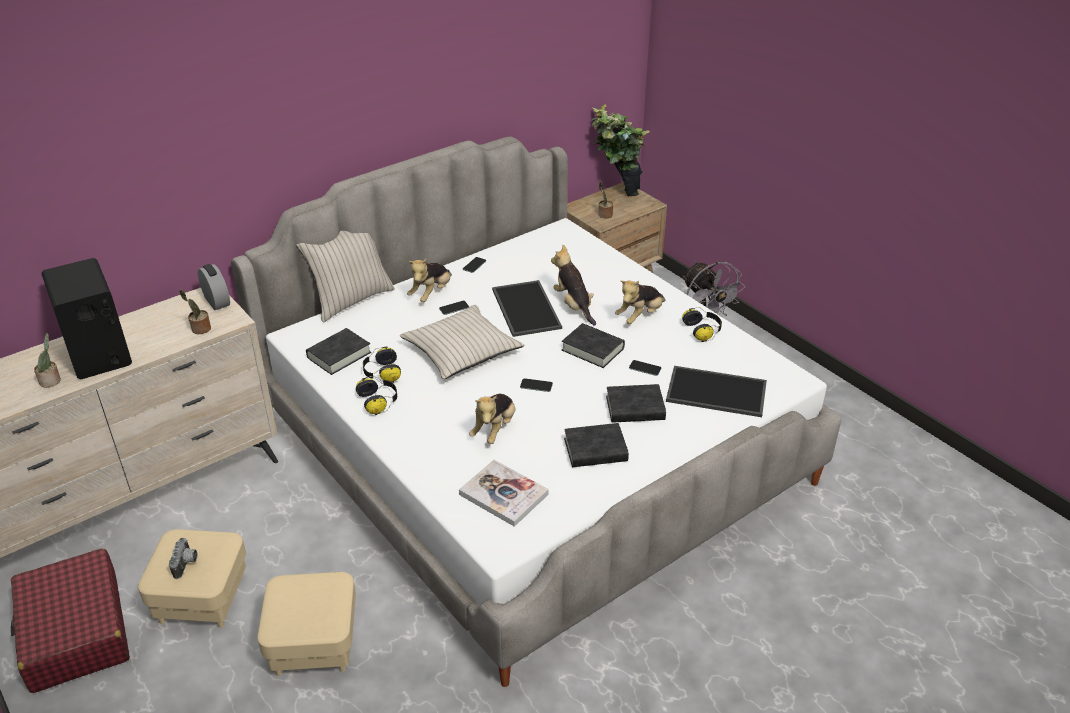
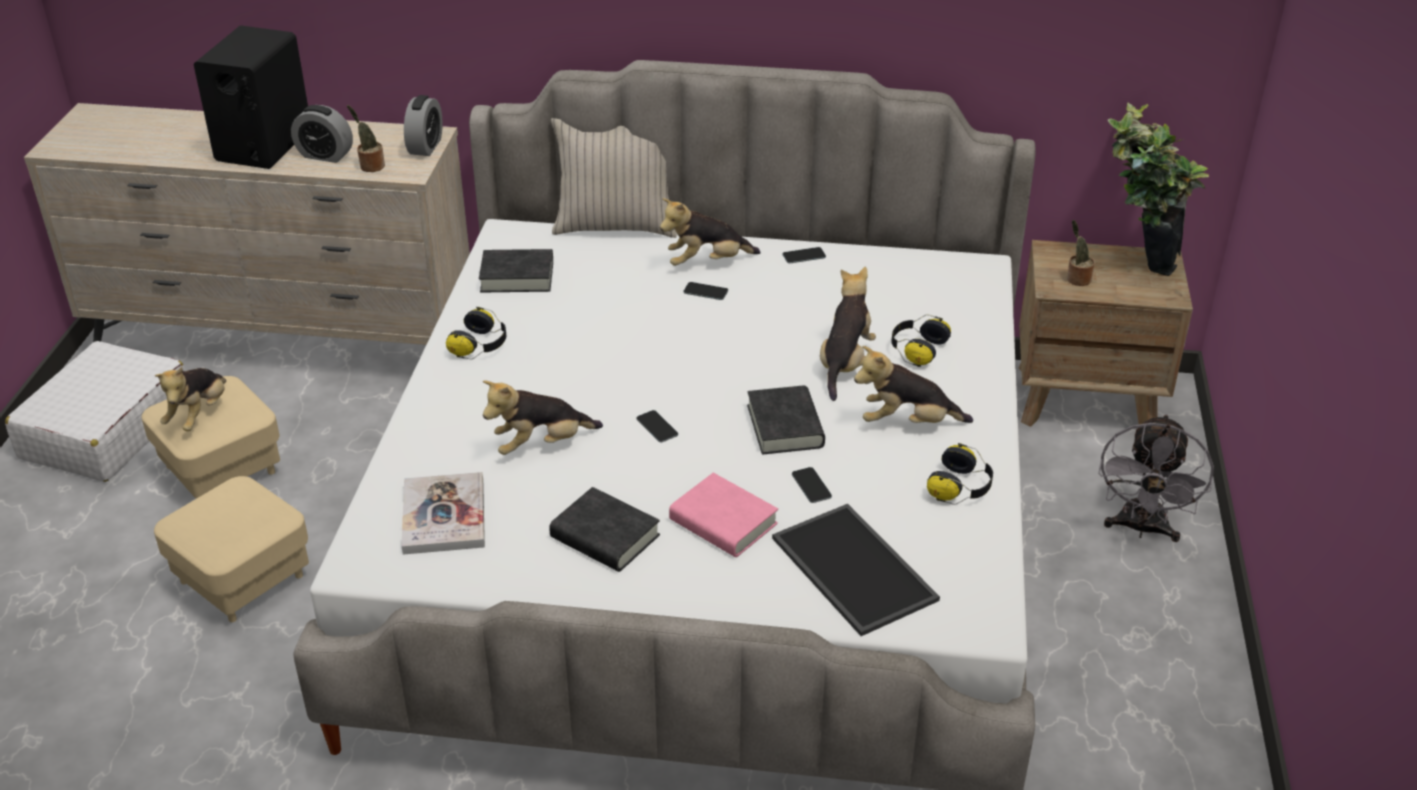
camera: 45 degrees right, 0 degrees up
red suitcase [11,548,130,693] -> white suitcase [5,341,185,482]
potted plant [34,333,61,388] -> none
camera [169,538,197,579] -> plush toy [155,367,226,431]
headphones [363,346,401,384] -> headphones moved to [891,314,951,367]
beige pillow [400,305,525,379] -> none
tray [492,280,562,337] -> none
black book [606,384,666,423] -> pink book [669,473,778,557]
none -> alarm clock [291,105,353,163]

